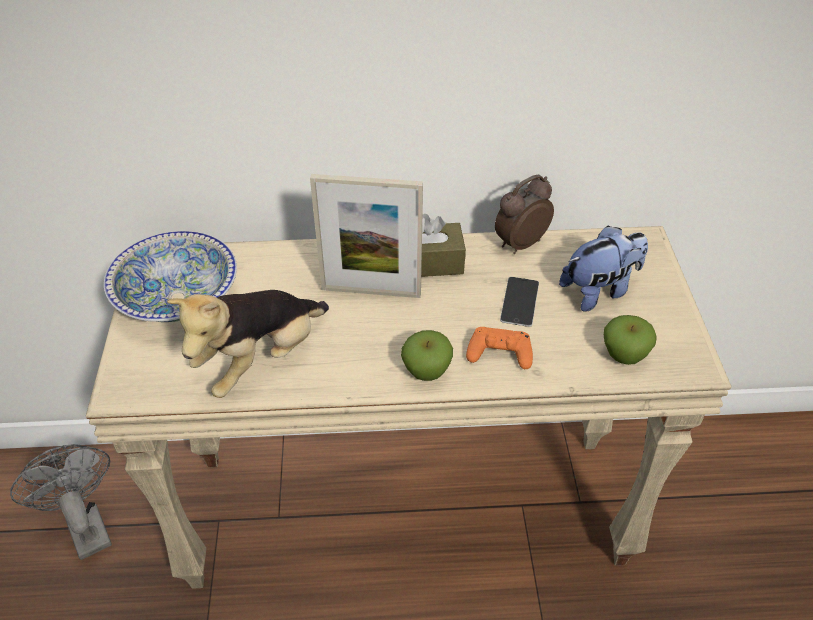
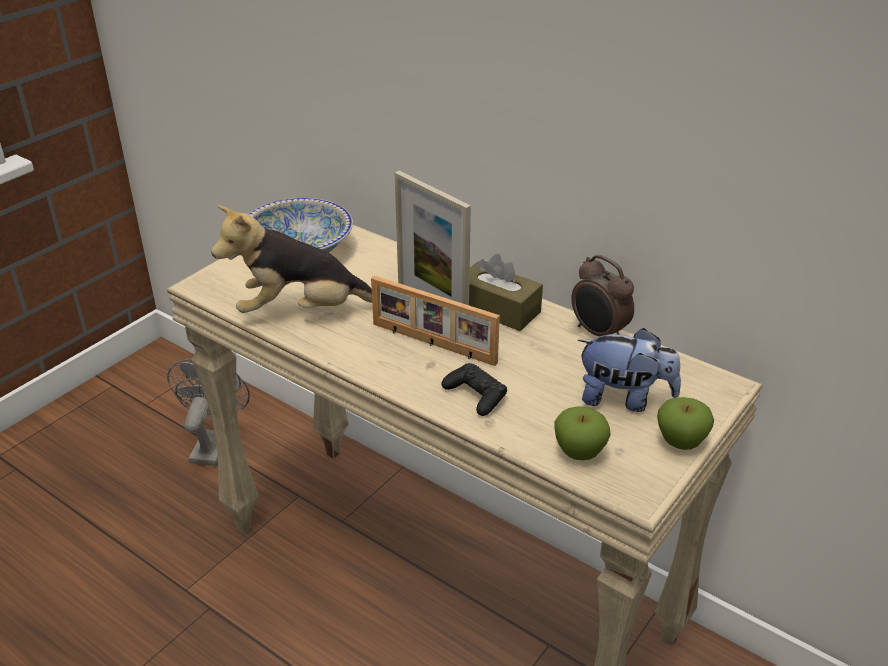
camera: 40 degrees right, 10 degrees down
apple [401,330,453,381] -> apple moved to [657,397,714,450]
orange game controller [466,327,533,369] -> black game controller [441,363,507,416]
alarm clock [495,174,554,254] -> alarm clock turned 135 degrees counterclockwise [571,255,634,336]
phone [500,277,539,327] -> none
none -> picture frame [371,276,500,366]

